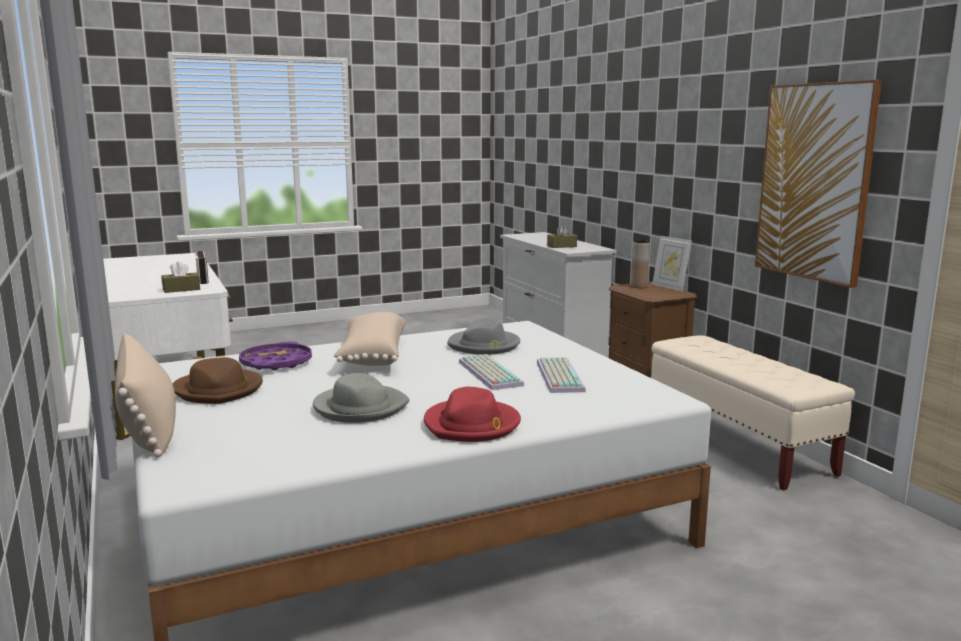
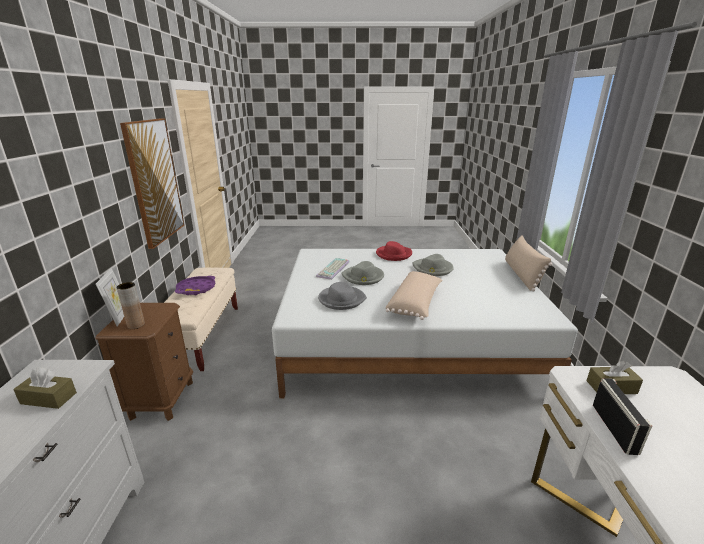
camera: 155 degrees left, 10 degrees up
brown hat [172,357,263,404] -> none
purple tray [239,341,312,370] -> purple tray moved to [175,276,215,295]
keyboard [459,354,524,390] -> grey hat [341,261,384,285]

